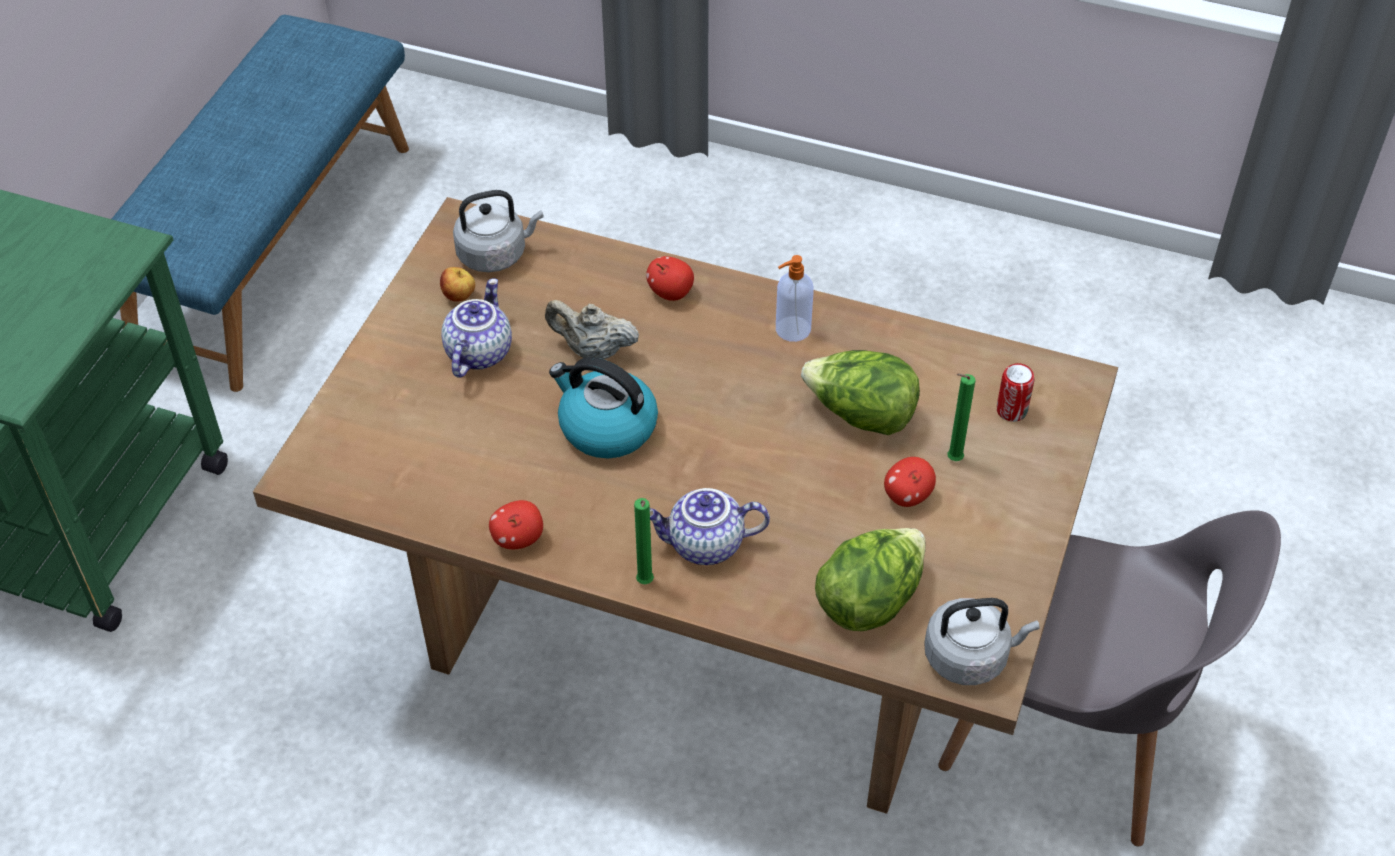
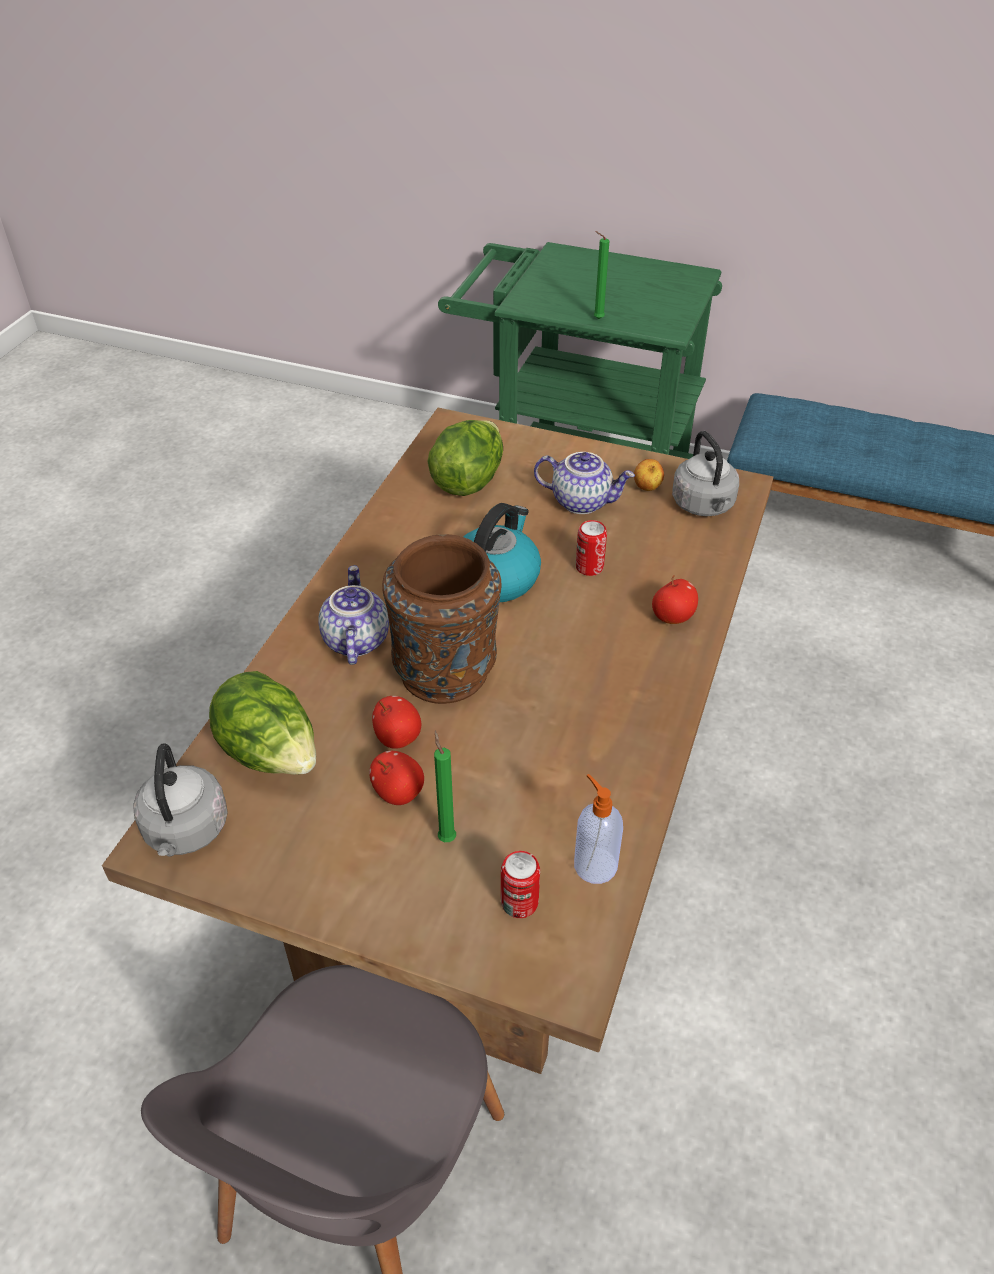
camera: 90 degrees right, 5 degrees down
apple [489,500,543,549] -> apple moved to [372,696,421,749]
beige teapot [545,300,639,359] -> can [576,520,607,576]
green candle [634,498,654,584] -> green candle moved to [594,231,609,319]
soap dispenser [776,255,814,342] -> soap dispenser moved to [574,774,623,884]
lettuce [801,350,920,435] -> lettuce moved to [427,420,503,496]
none -> brown vase [382,534,501,704]

